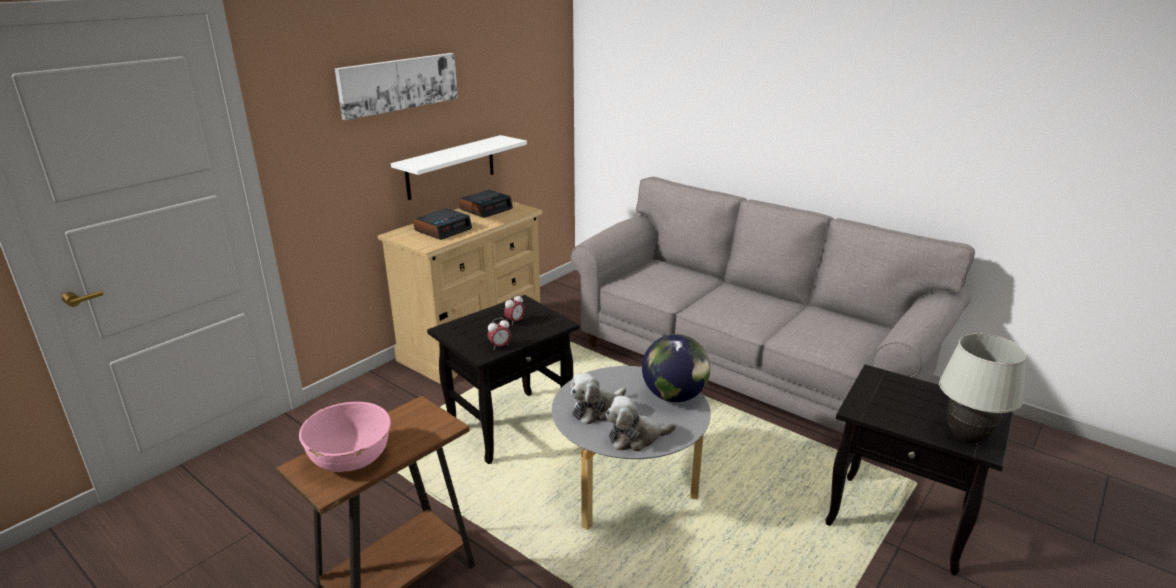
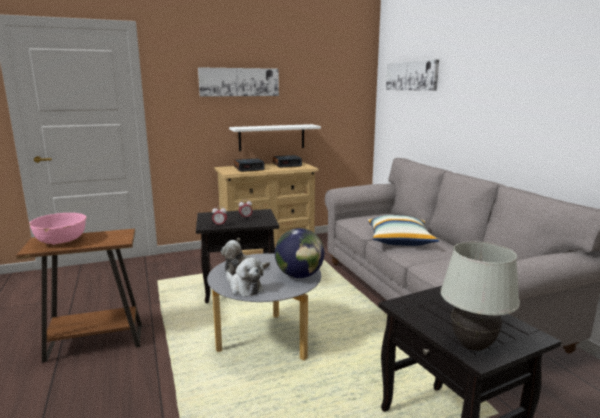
camera: 30 degrees right, 10 degrees down
plush toy [605,395,677,452] -> plush toy turned 150 degrees counterclockwise [226,257,264,296]
none -> pillow [367,215,439,246]
none -> picture [386,59,439,91]

